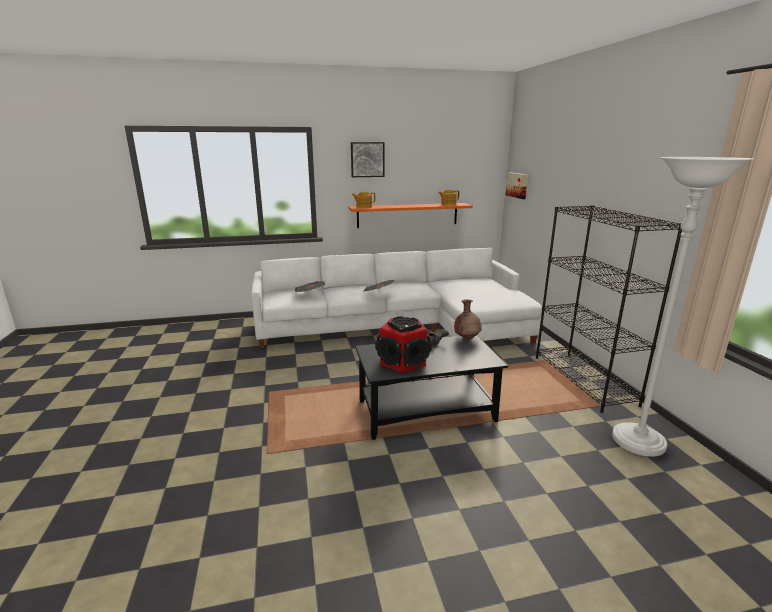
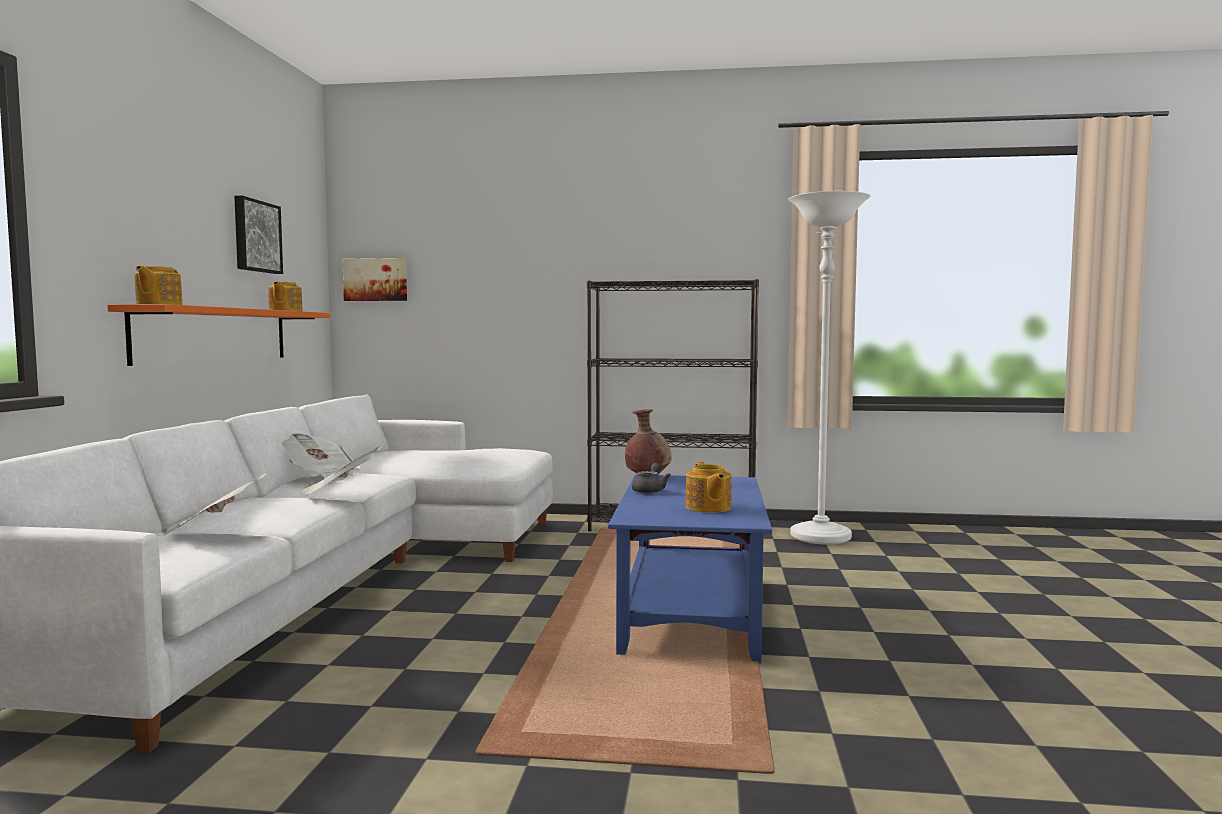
camera: 70 degrees left, 15 degrees down
picture [351,142,384,177] -> picture moved to [234,196,283,274]
black coffee table [355,335,508,440] -> blue coffee table [608,475,772,663]
speaker [375,316,432,373] -> teapot [686,462,732,513]
none -> newspaper [282,433,359,481]

